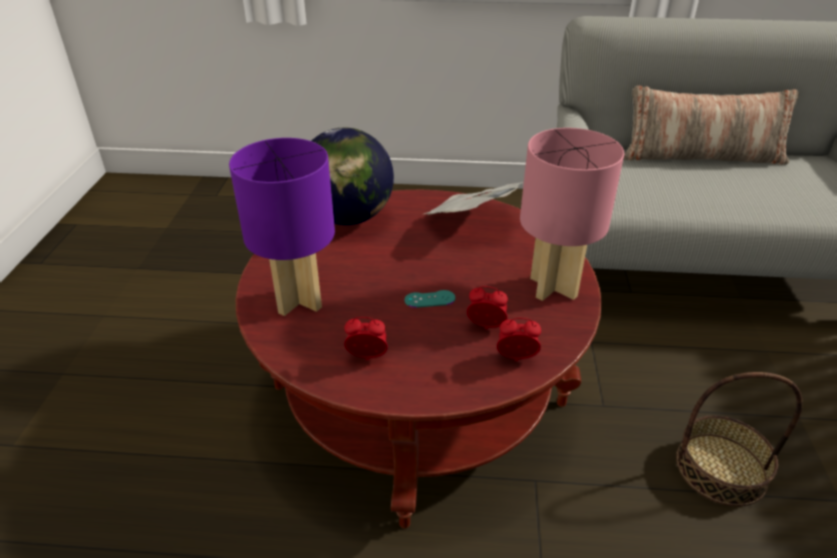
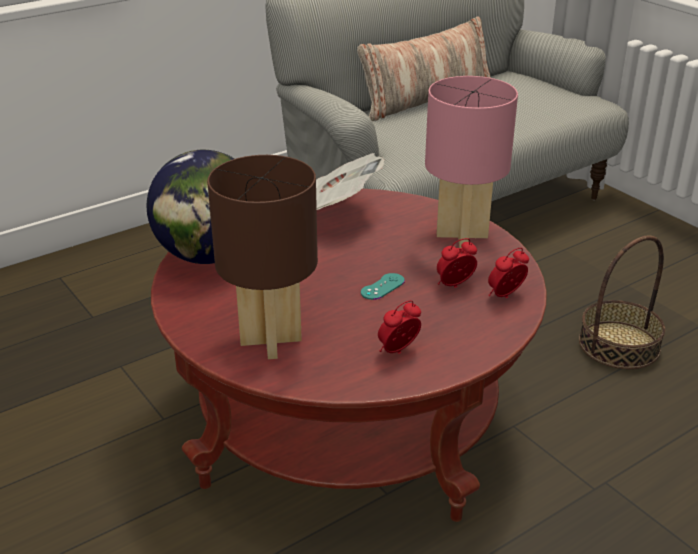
camera: 40 degrees left, 5 degrees down
purple table lamp [229,138,335,316] -> brown table lamp [207,155,318,359]

